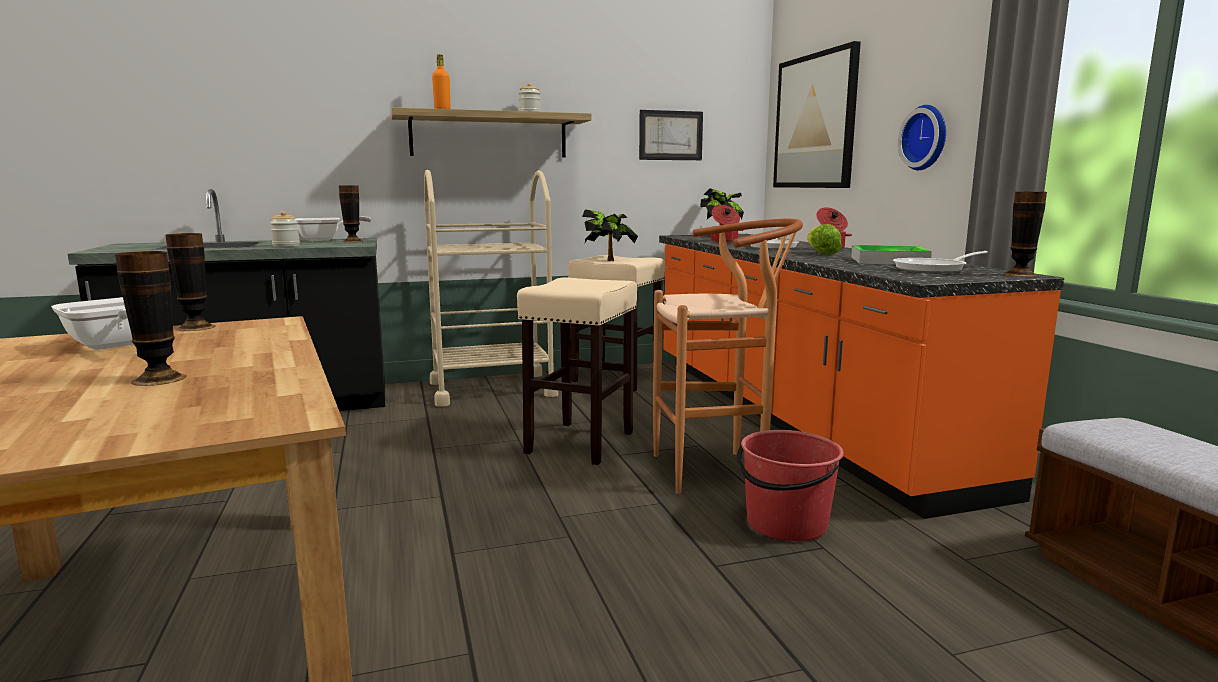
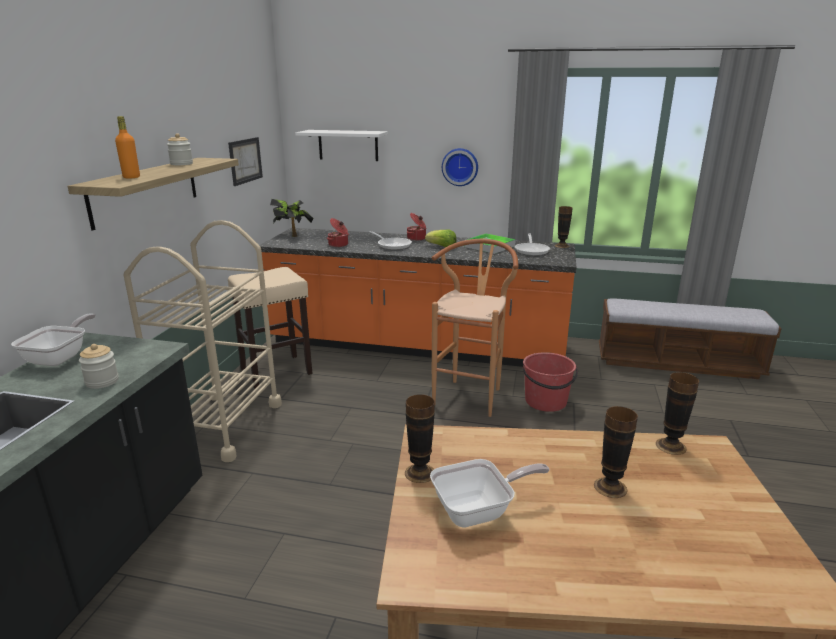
camera: 60 degrees left, 10 degrees up
vase [339,186,364,243] -> vase moved to [656,372,699,455]
beige stool [517,277,637,465] -> none
potted plant [582,209,638,261] -> none
picture [773,41,861,188] -> white shelf [295,130,388,161]

